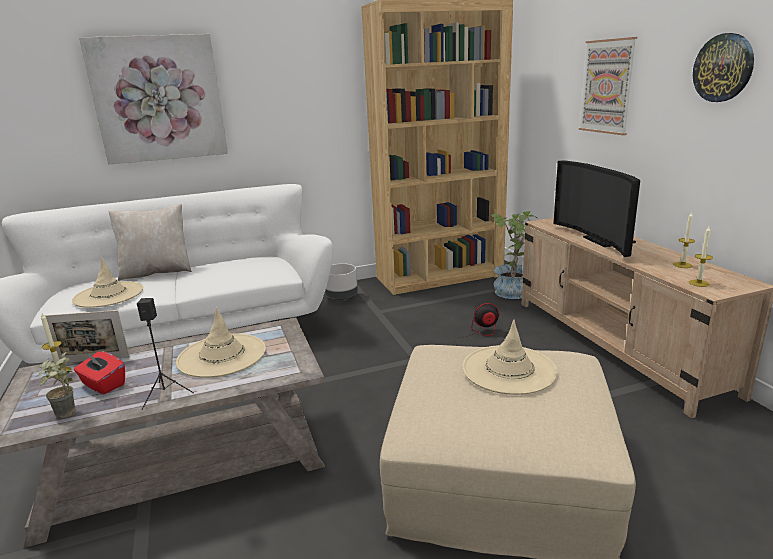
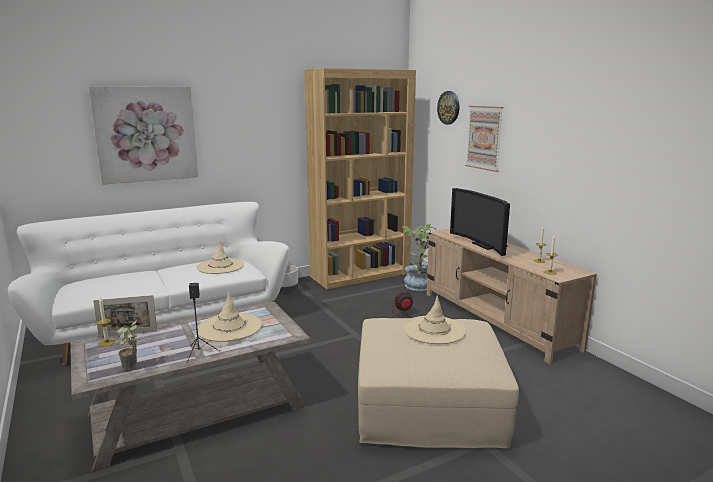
camera: 10 degrees left, 5 degrees down
beige hat [72,257,143,308] -> beige hat moved to [196,239,244,274]
red tissue box [74,351,125,395] -> none
beige pillow [109,204,192,281] -> none
wall clock [693,33,754,102] -> wall clock moved to [437,91,459,125]

